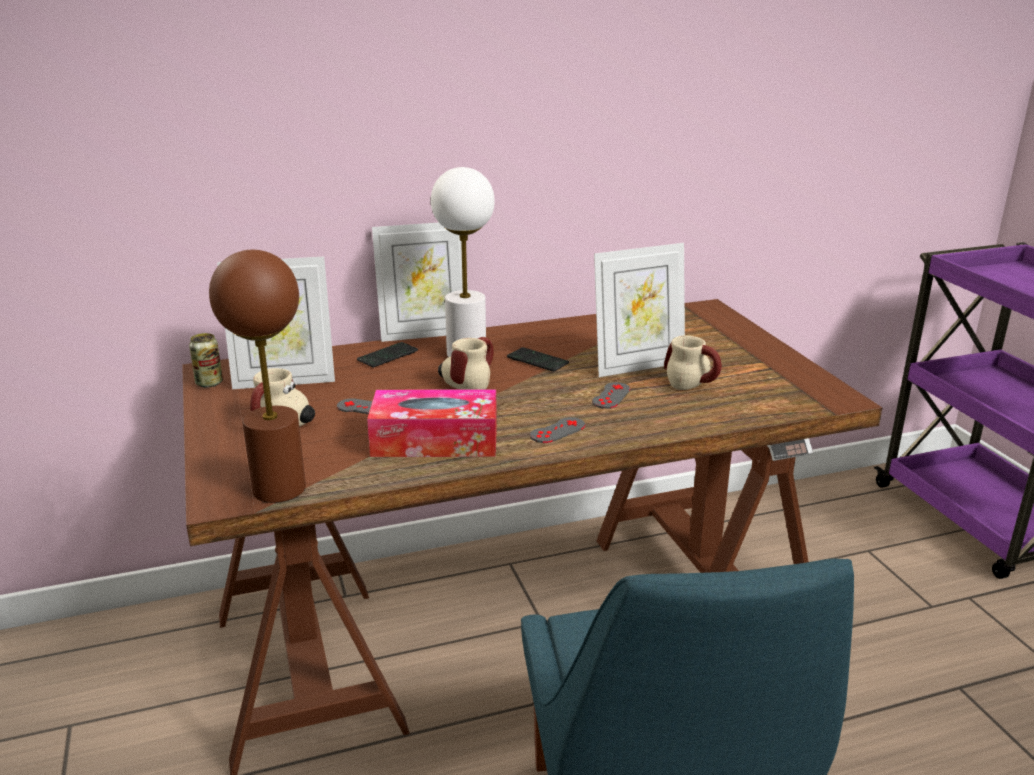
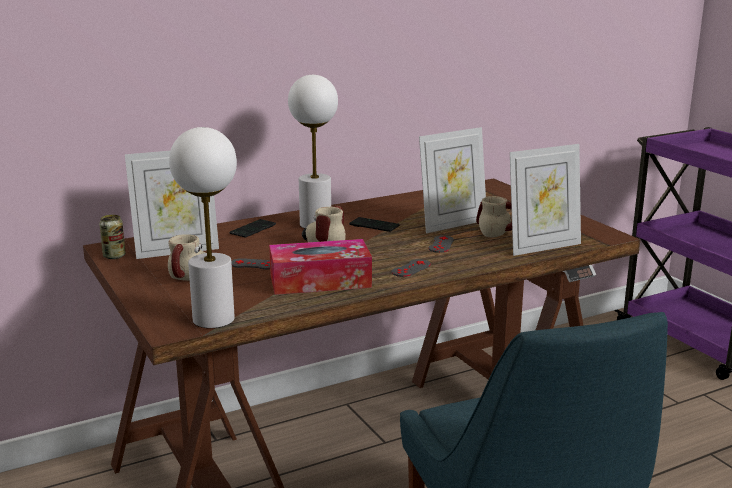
camera: 10 degrees left, 5 degrees down
brown table lamp [209,250,306,503] -> white table lamp [169,127,237,328]
picture frame [372,222,468,342] -> picture frame moved to [510,144,581,256]

